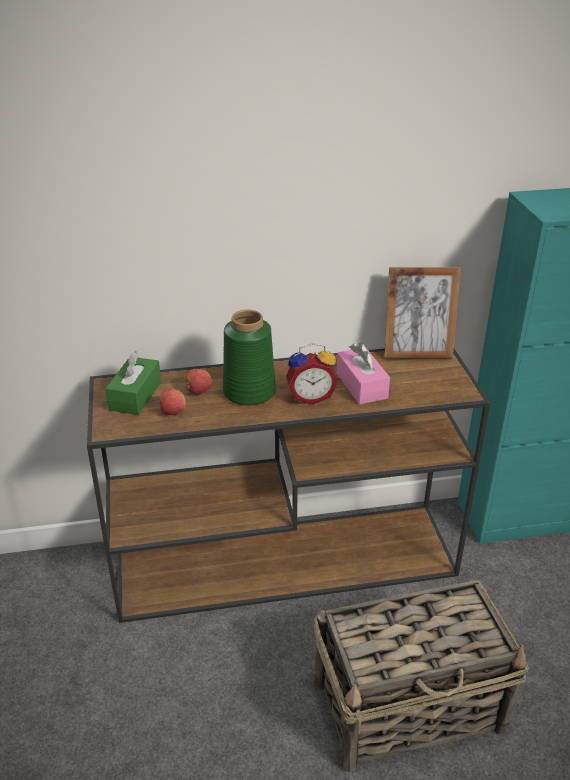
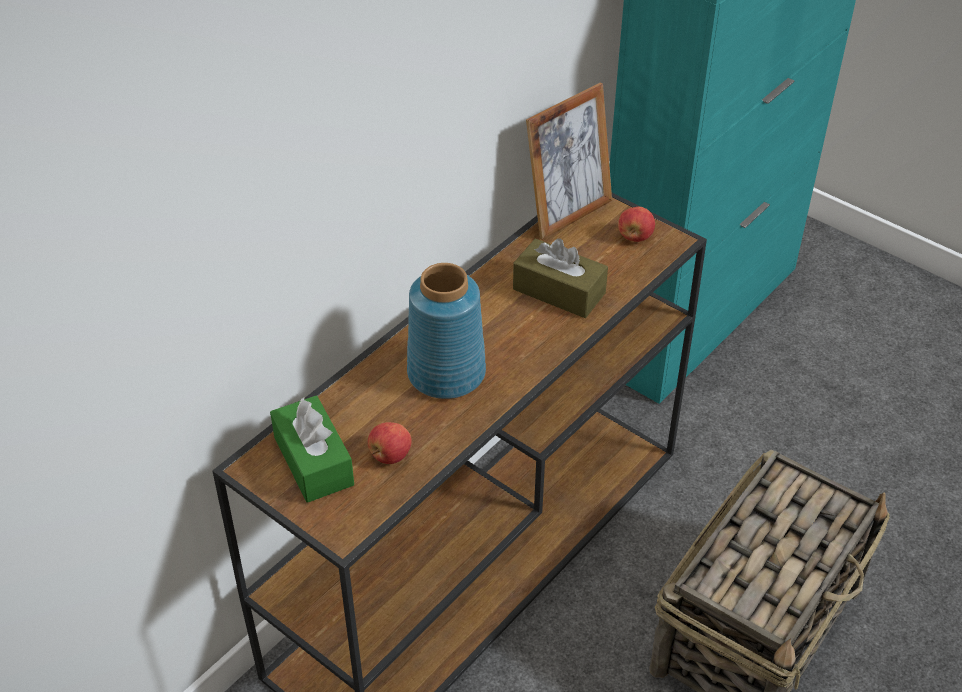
camera: 40 degrees left, 10 degrees up
apple [185,369,212,394] -> apple moved to [618,207,655,242]
green vase [223,310,276,406] -> blue vase [407,263,486,399]
alarm clock [286,343,338,405] -> none
pink tissue box [337,343,390,405] -> brown tissue box [513,238,608,318]

